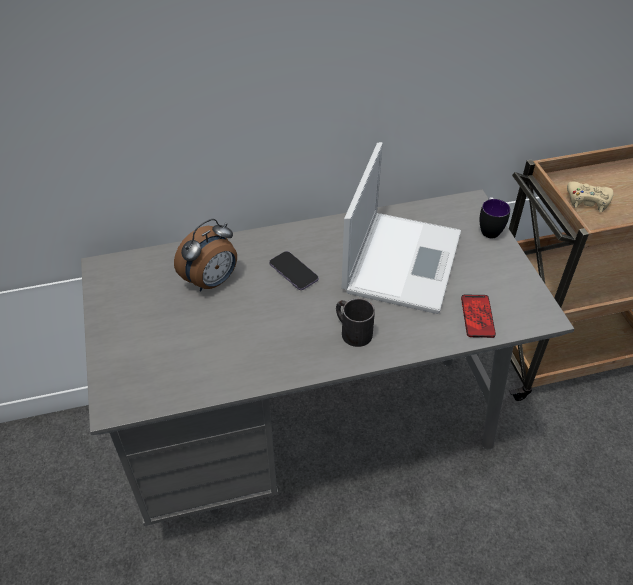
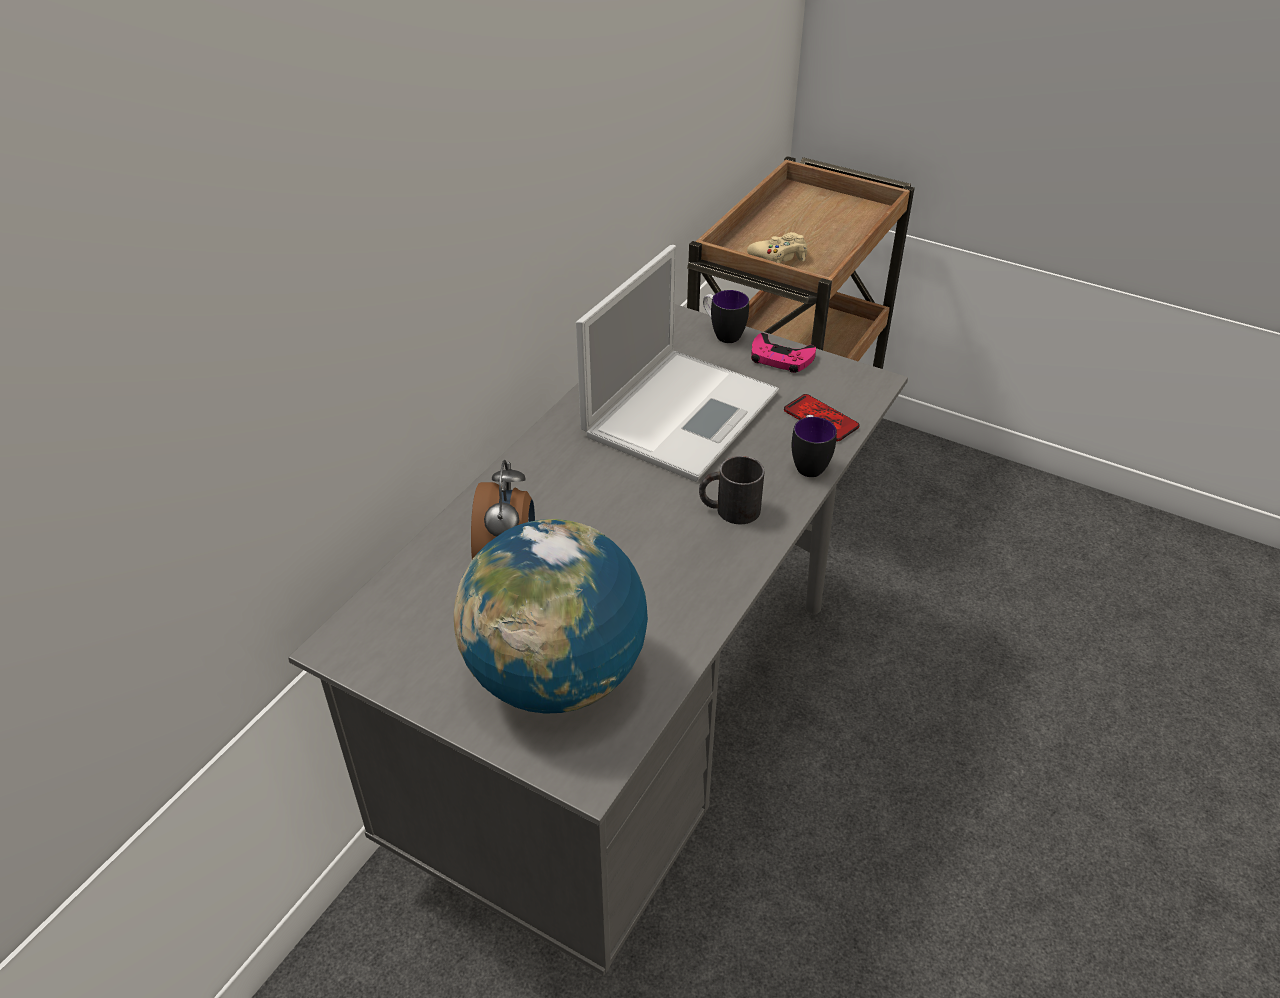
camera: 45 degrees left, 5 degrees down
phone [269,251,318,290] -> none
laptop [342,142,461,314] -> laptop turned 60 degrees clockwise [576,245,779,482]
none -> globe [454,519,648,714]
none -> pink game controller [751,333,816,373]
none -> mug [792,415,837,477]

